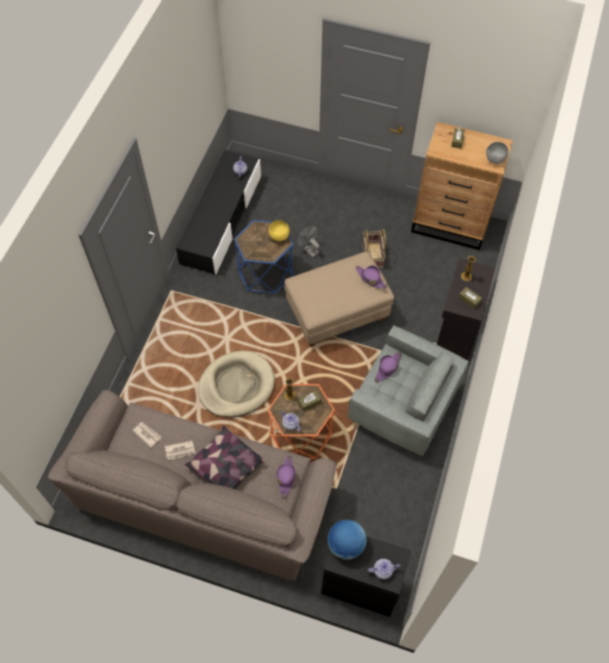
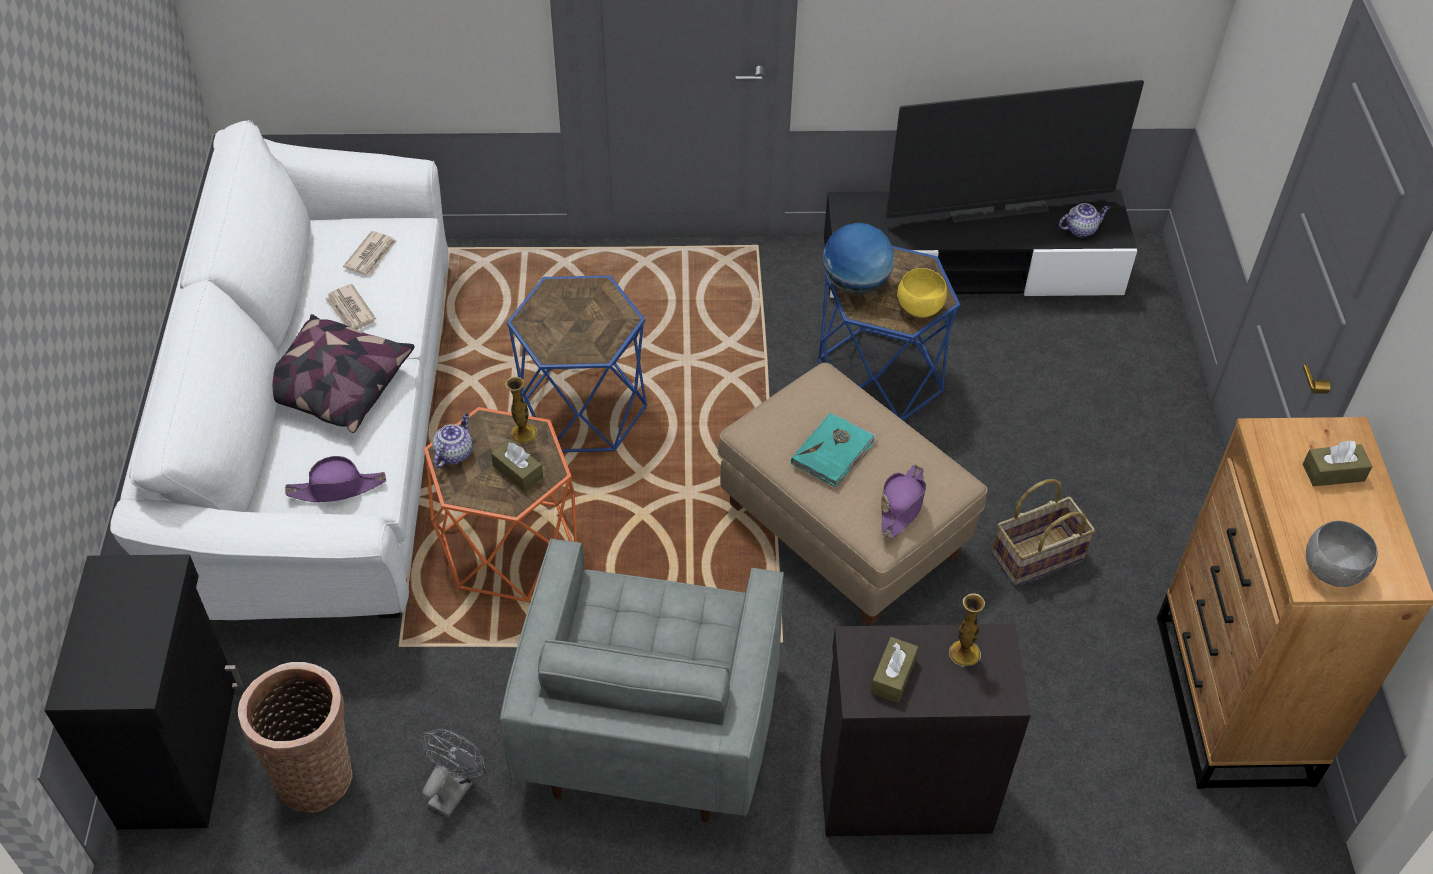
camera: 70 degrees right, 10 degrees down
brown sofa [48,390,337,581] -> white sofa [110,120,449,620]
beige dog bed [198,351,275,417] -> blue side table [507,275,647,452]
grey fan [298,226,320,257] -> grey fan moved to [421,729,486,817]
globe [328,520,367,560] -> globe moved to [823,223,894,295]
teapot [368,559,401,579] -> none
purple hat [374,351,402,382] -> none
none -> basket [238,662,353,813]
none -> turquoise book [791,413,878,487]
none -> television [886,80,1144,223]

